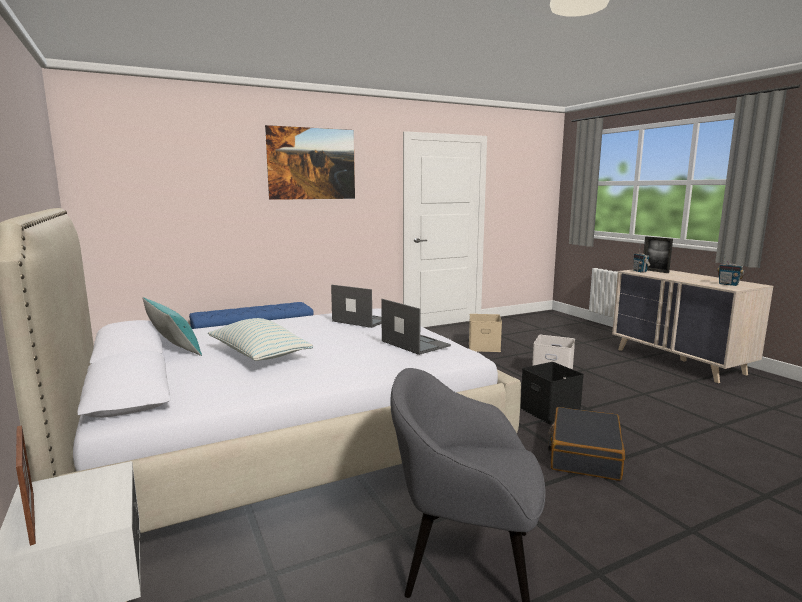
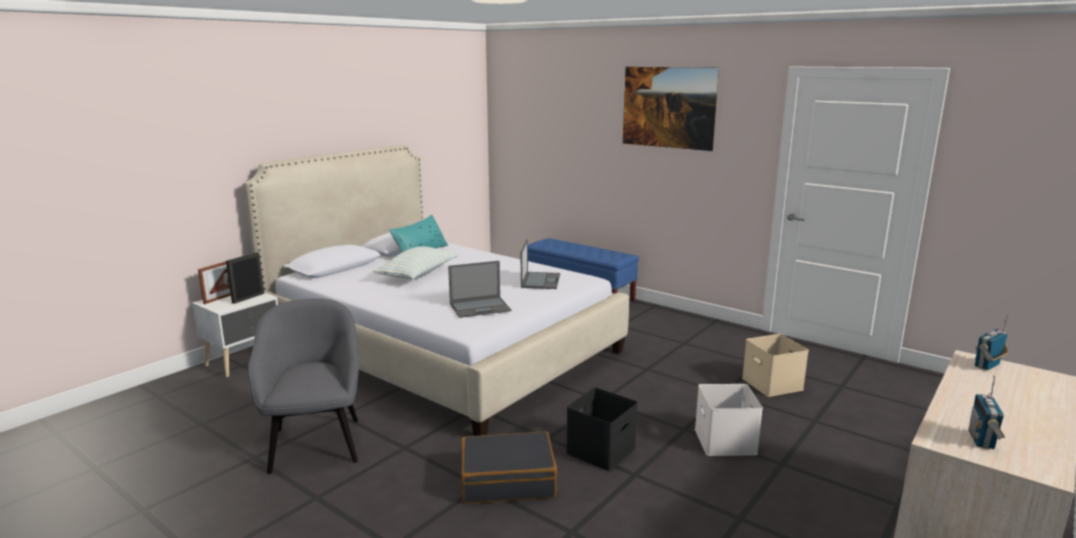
camera: 65 degrees right, 5 degrees up
laptop [381,299,451,355] -> laptop turned 45 degrees clockwise [448,261,511,318]
picture frame [643,237,673,273] -> picture frame moved to [226,252,264,304]

